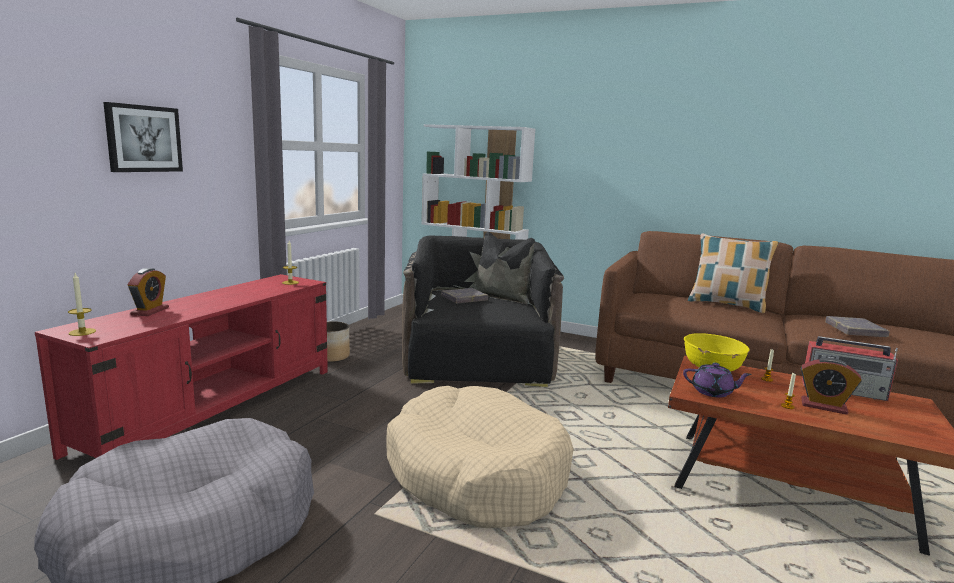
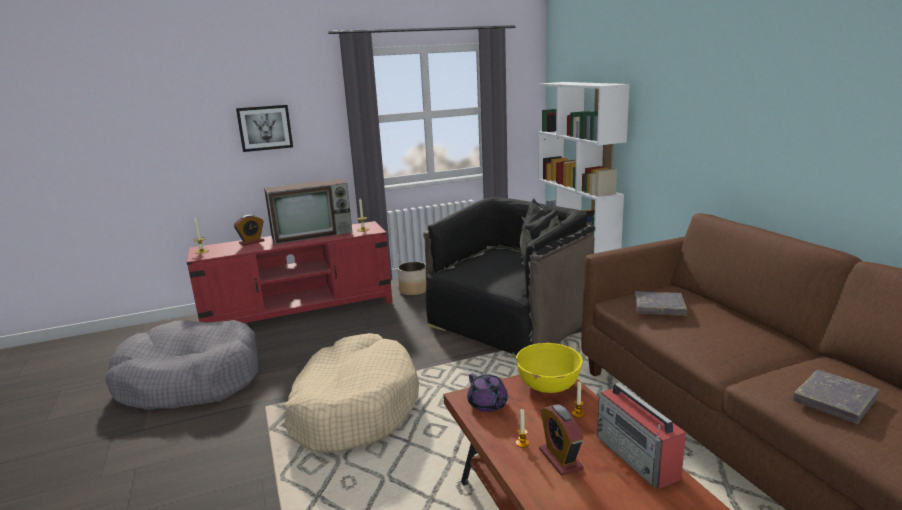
camera: 45 degrees right, 5 degrees up
grey book [441,288,488,304] -> grey book moved to [634,291,687,316]
pillow [688,233,779,313] -> none
none -> television [264,179,353,244]

